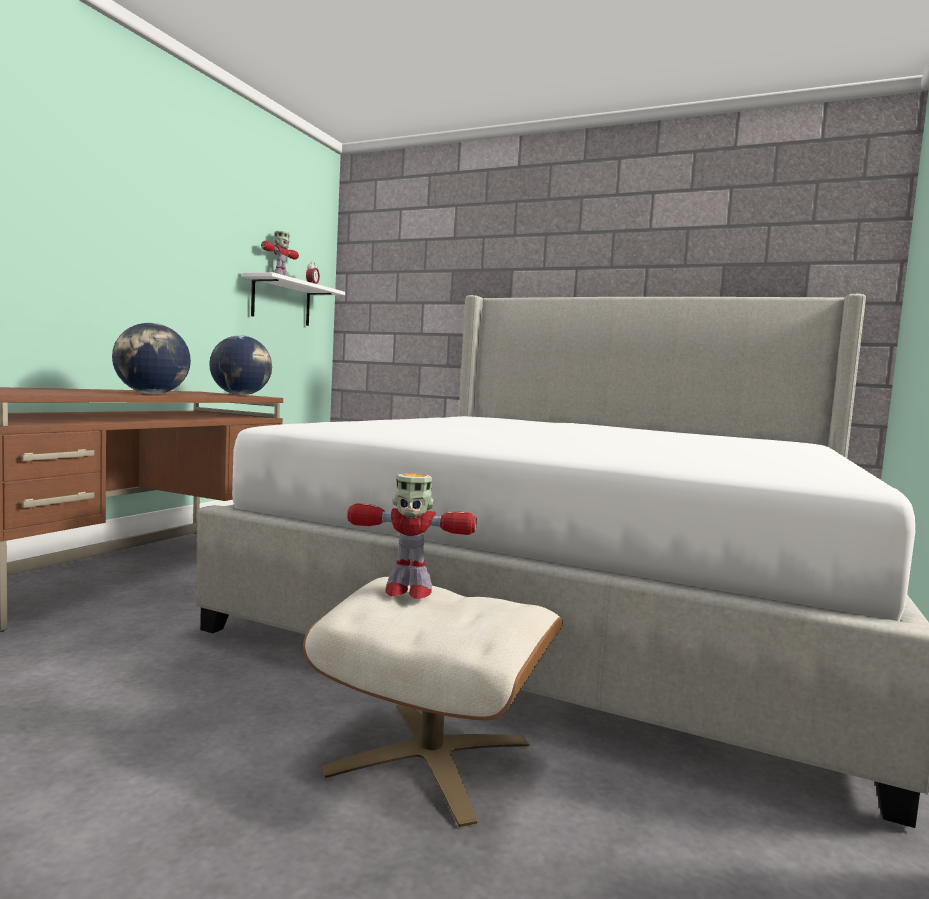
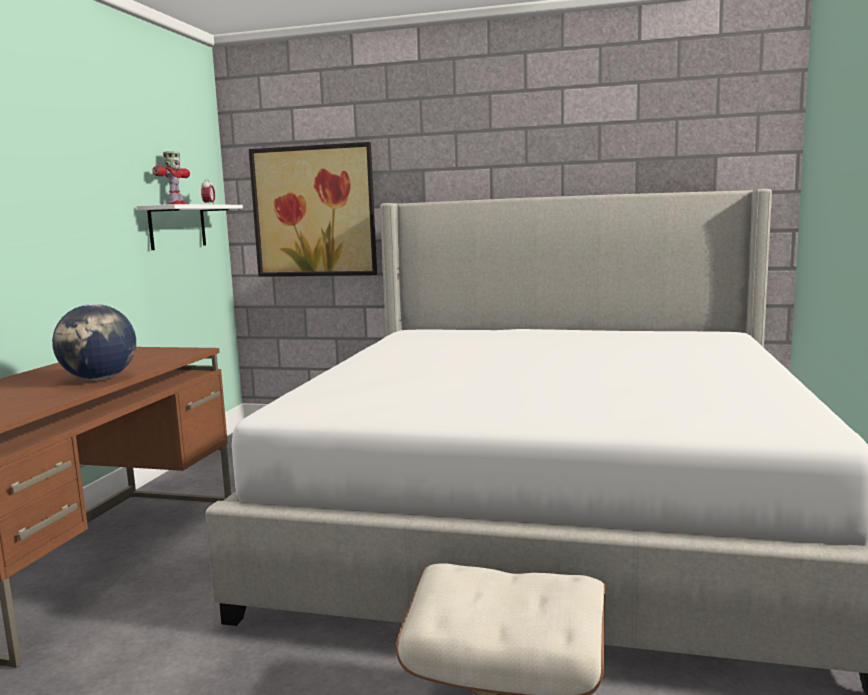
camera: 10 degrees left, 5 degrees up
globe [209,335,272,395] -> none
toy robot [347,473,477,599] -> none
none -> picture [249,142,377,277]

